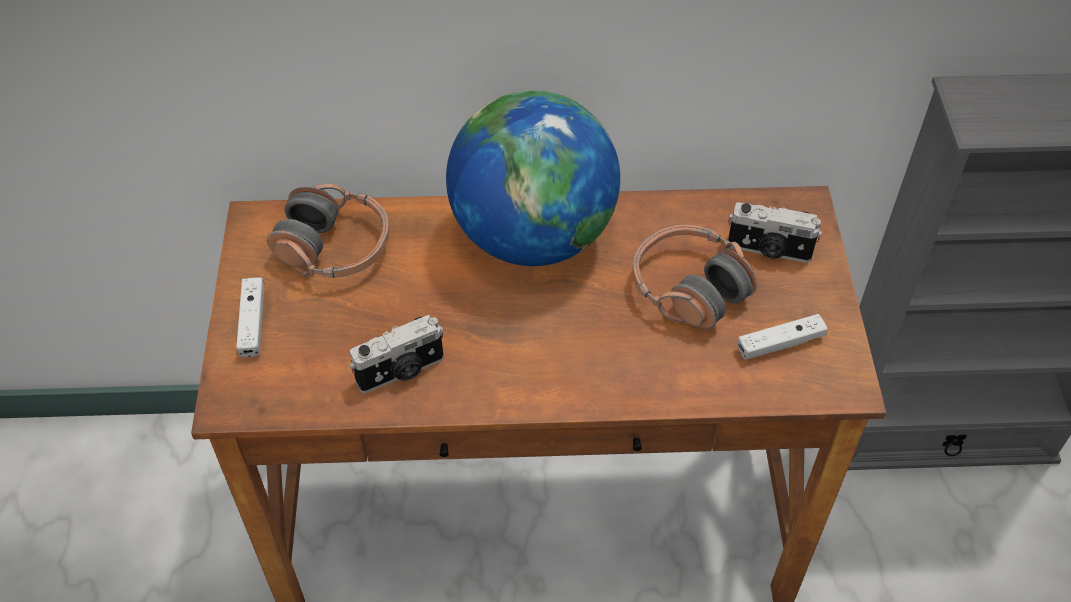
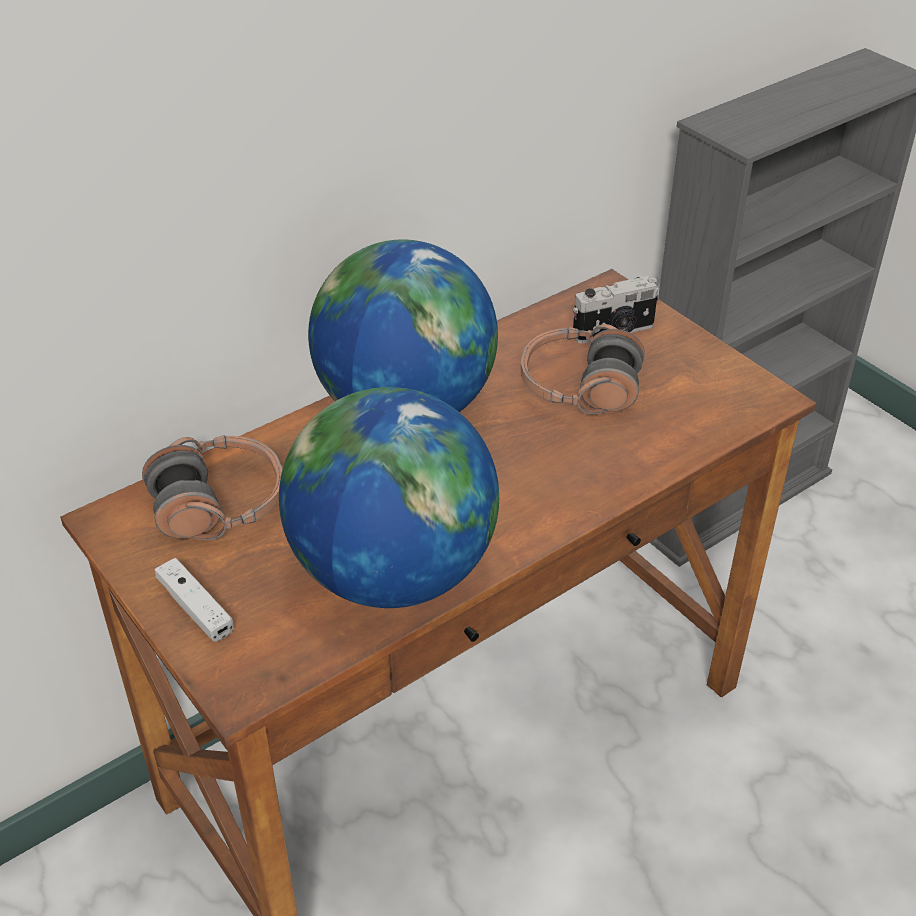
camera: 35 degrees left, 10 degrees down
camera [349,315,444,393] -> globe [279,387,499,608]
white game controller [738,314,828,360] -> none

